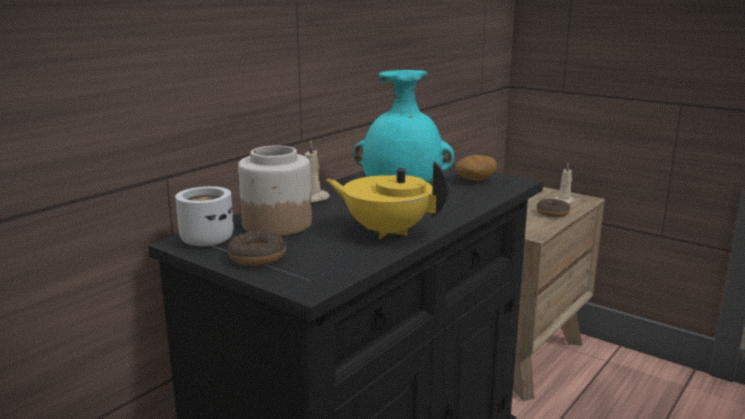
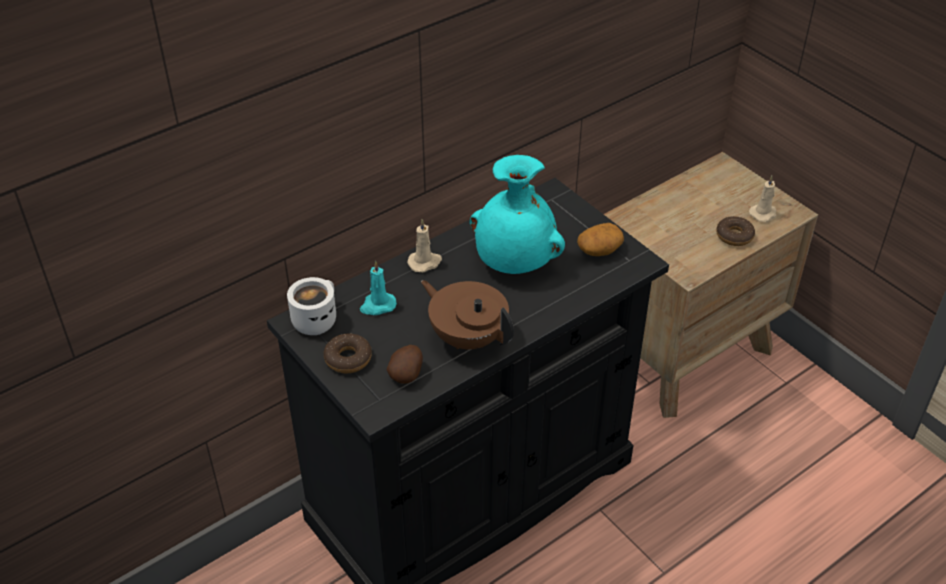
camera: 15 degrees right, 25 degrees up
jar [238,145,312,236] -> turquoise candle [360,261,397,315]
yellow teapot [326,162,449,239] -> brown teapot [421,280,514,349]
none -> potato [387,345,423,384]

